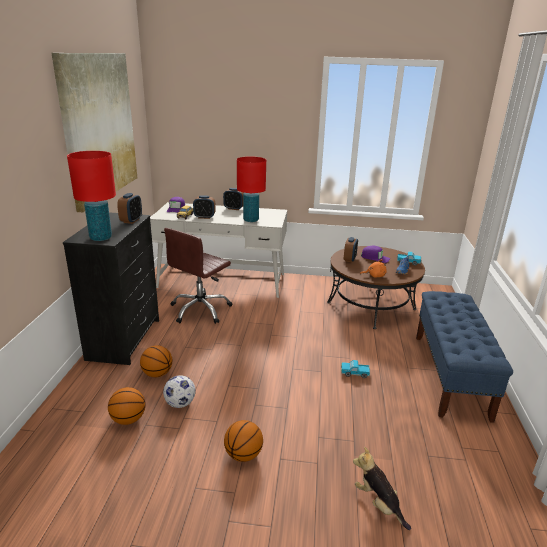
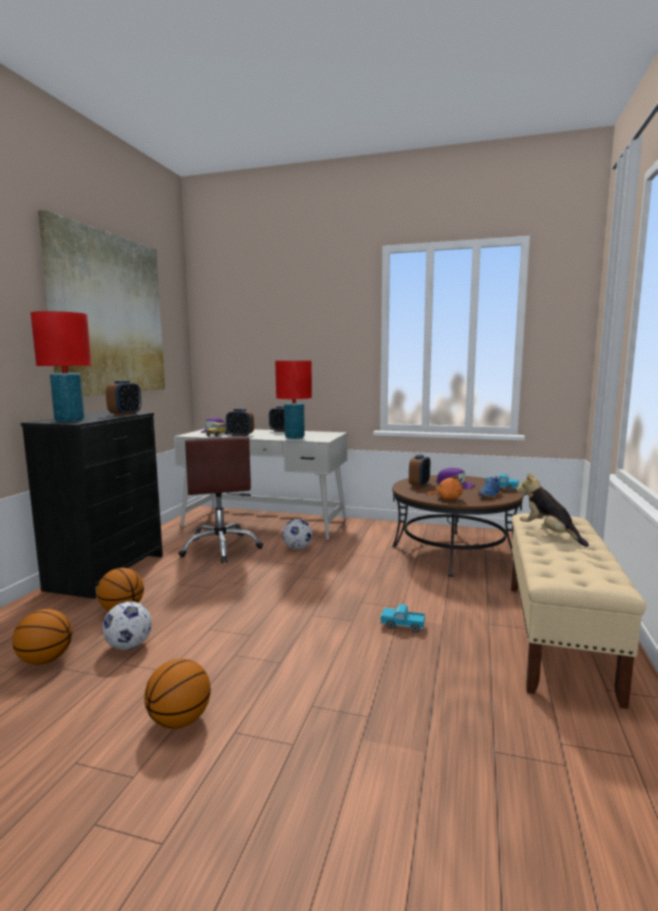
camera: 10 degrees right, 15 degrees down
brown office chair [164,228,232,324] -> brown office chair turned 60 degrees counterclockwise [178,437,263,563]
plush toy [353,447,411,530] -> plush toy moved to [517,472,589,547]
blue bench [416,291,513,423] -> beige bench [511,513,646,709]
none -> football [282,519,313,549]

